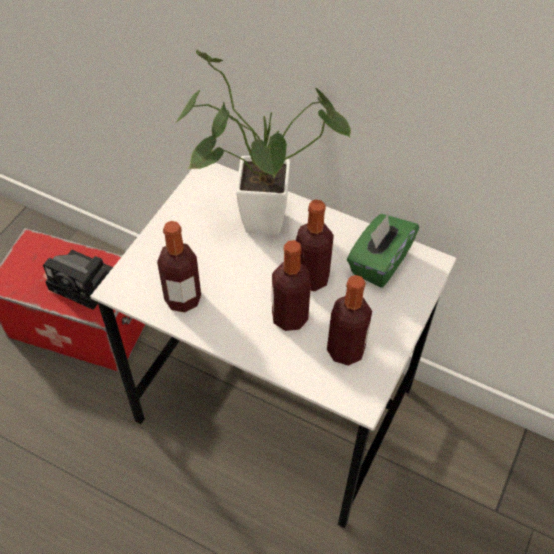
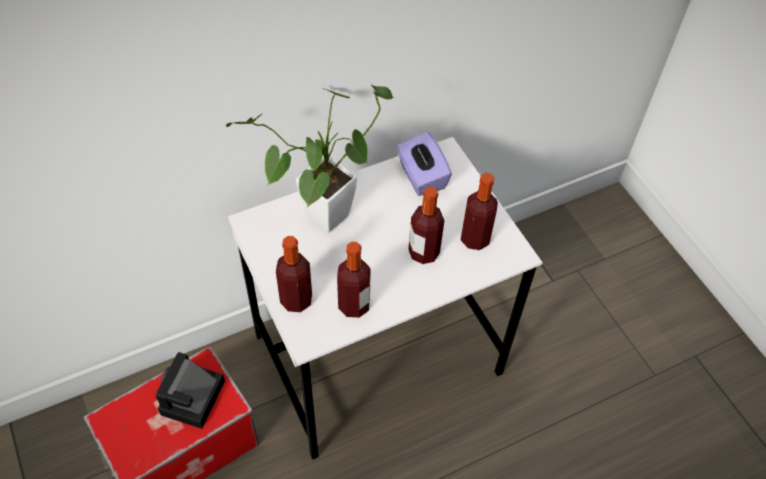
camera: 55 degrees left, 0 degrees up
camera [43,250,113,310] -> camera turned 135 degrees clockwise [156,352,225,429]
bottle [296,199,334,291] -> bottle moved to [276,236,312,312]
green tissue box [347,214,419,288] -> purple tissue box [396,132,452,196]

